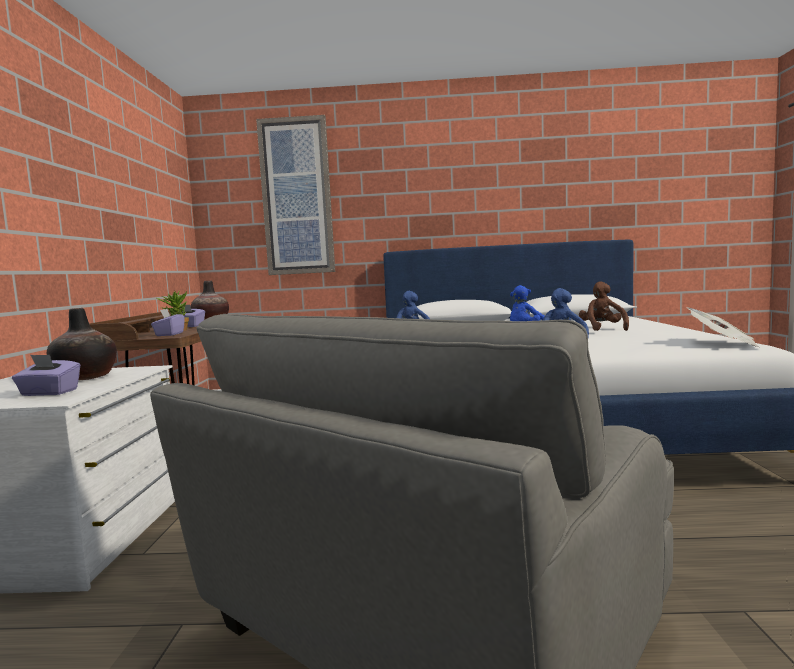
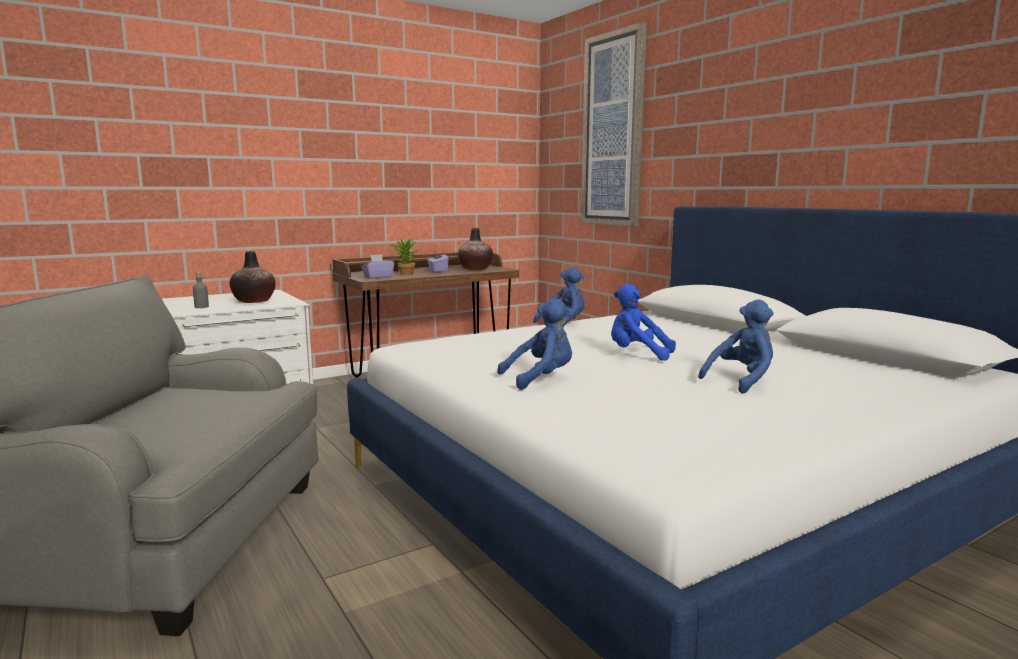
camera: 55 degrees right, 5 degrees up
purple tissue box [12,355,80,396] -> grey bottle [193,272,209,308]
brown plush toy [579,281,629,331] -> blue plush toy [698,299,774,394]
newspaper [686,307,759,347] -> none

